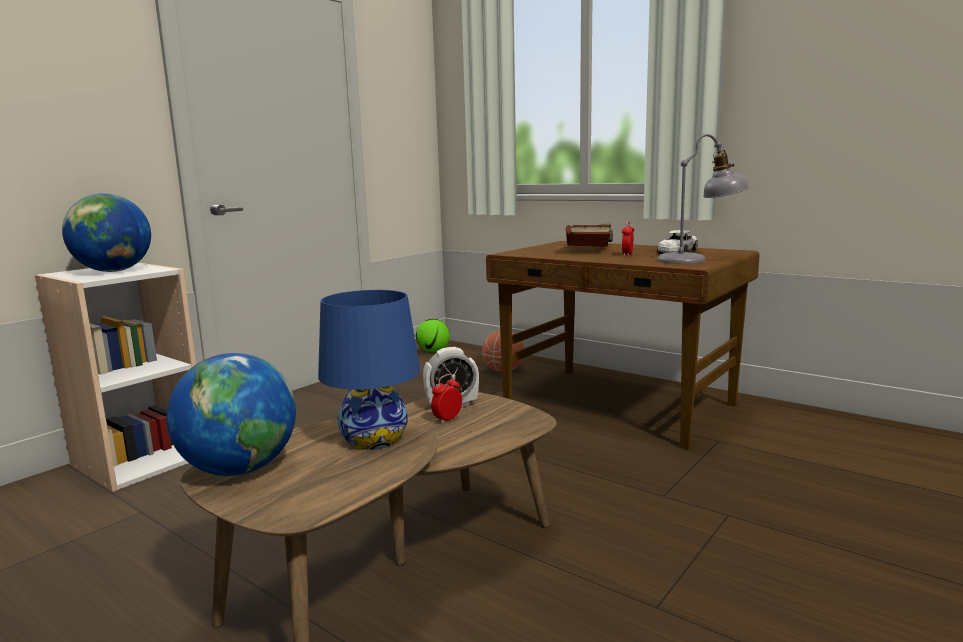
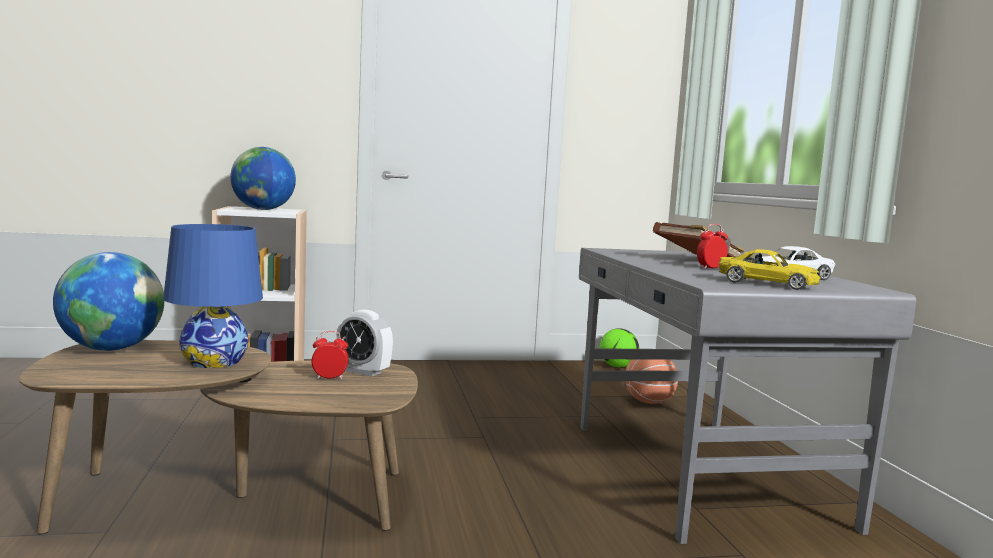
camera: 40 degrees right, 5 degrees down
brown desk [486,241,760,449] -> grey desk [579,248,916,544]
grey table lamp [657,134,750,264] -> yellow toy car [719,249,820,290]

